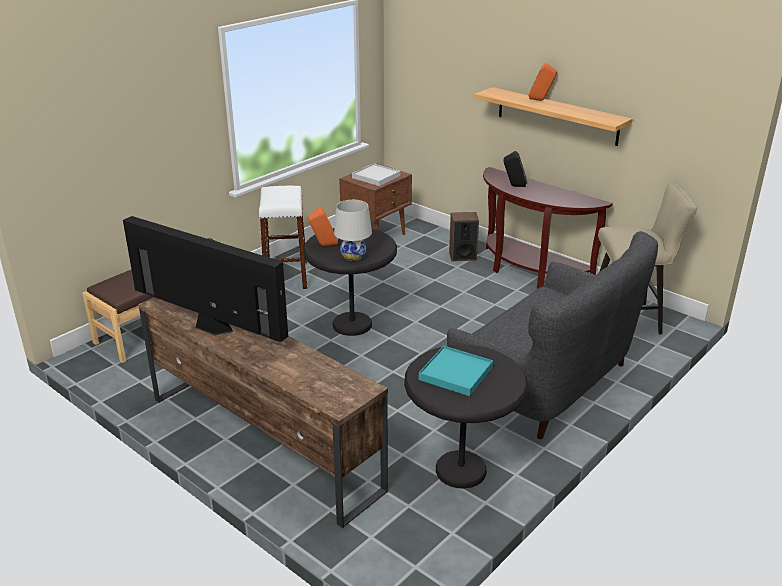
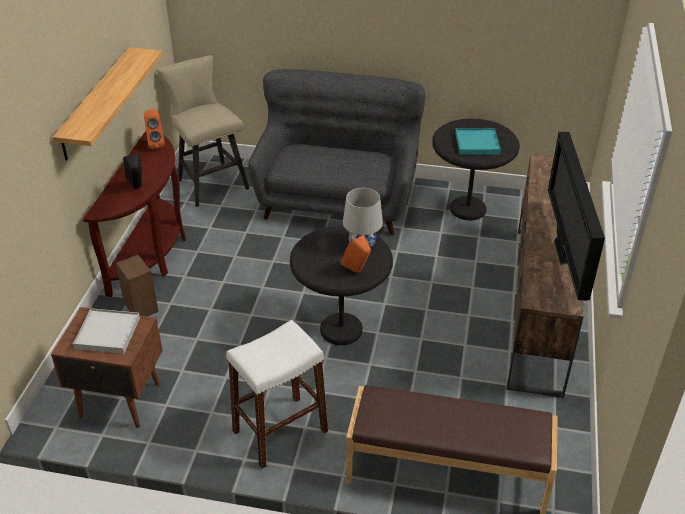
camera: 120 degrees left, 10 degrees up
orange speaker [528,63,557,101] -> orange speaker moved to [144,110,165,149]

